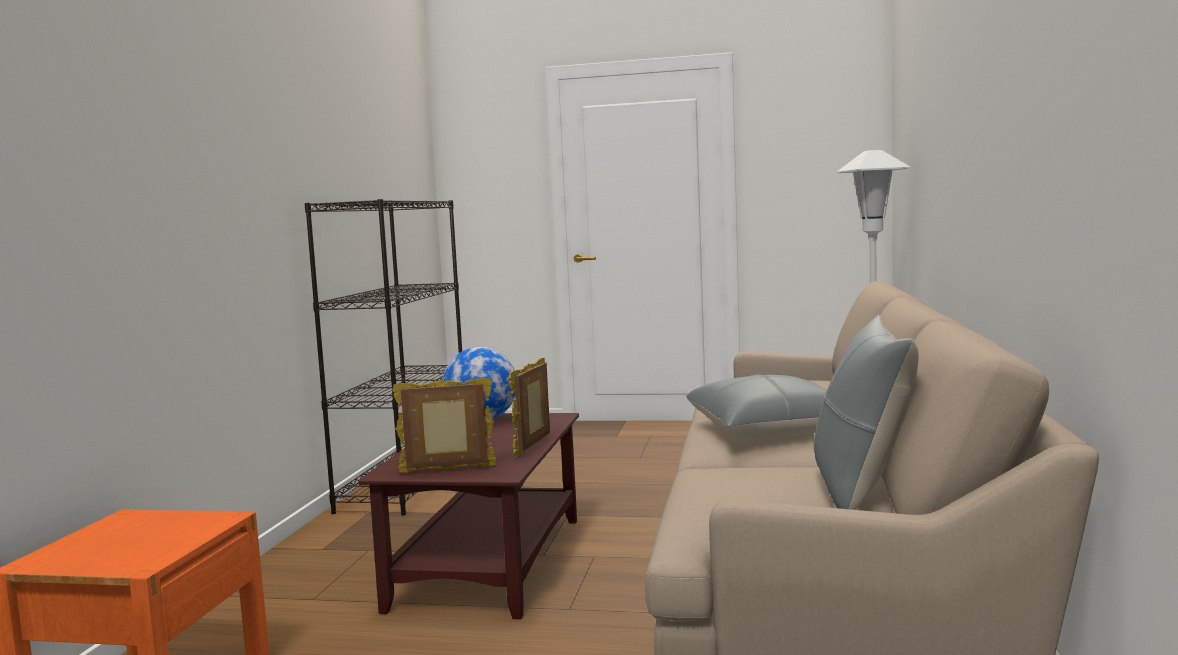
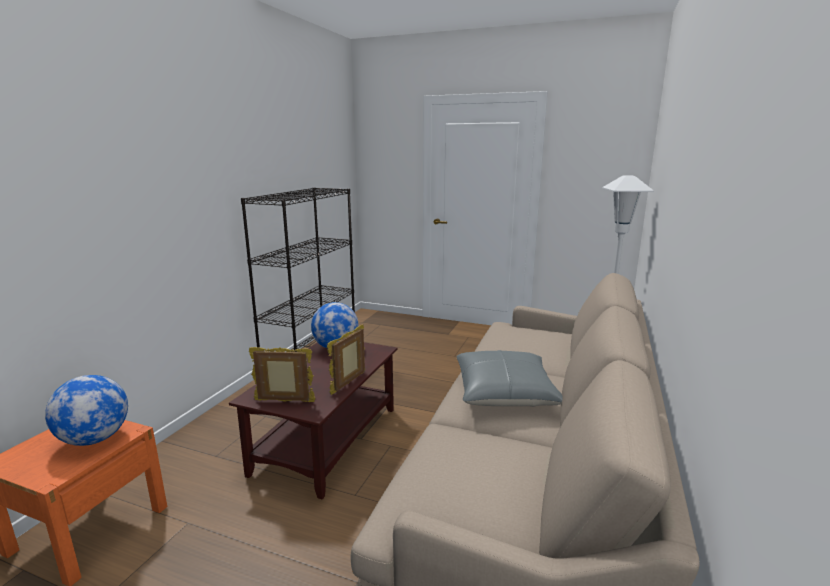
camera: 10 degrees right, 10 degrees up
grey pillow [814,315,919,510] -> none
none -> globe [45,375,128,446]

